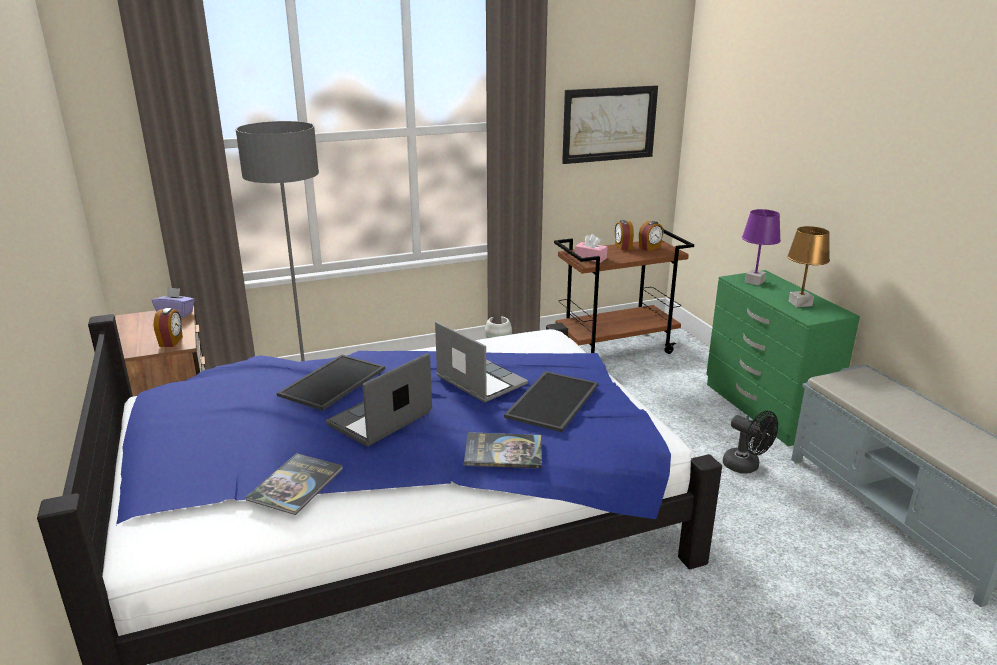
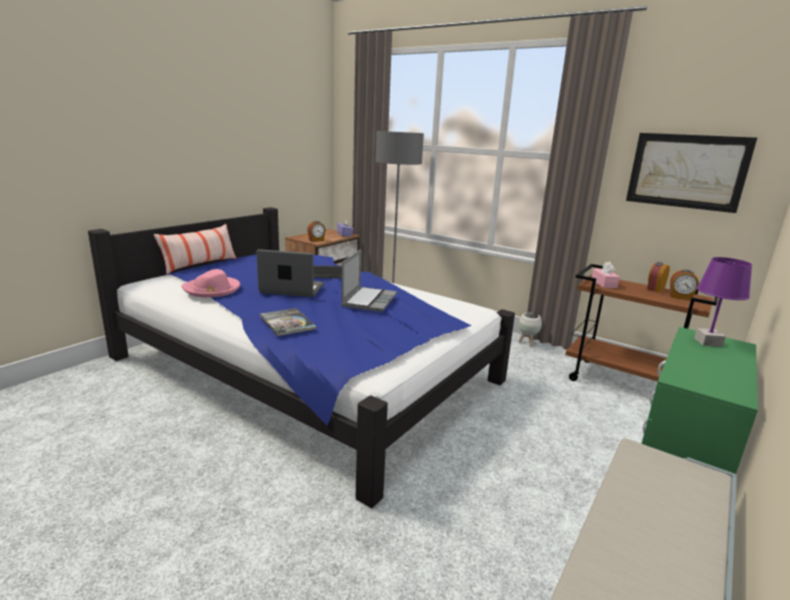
camera: 55 degrees right, 5 degrees down
book [246,453,343,515] -> pink hat [181,269,240,298]
tray [504,371,598,432] -> none
black fan [723,411,778,474] -> none
brown table lamp [787,226,830,307] -> none
none -> pillow [154,224,237,274]

